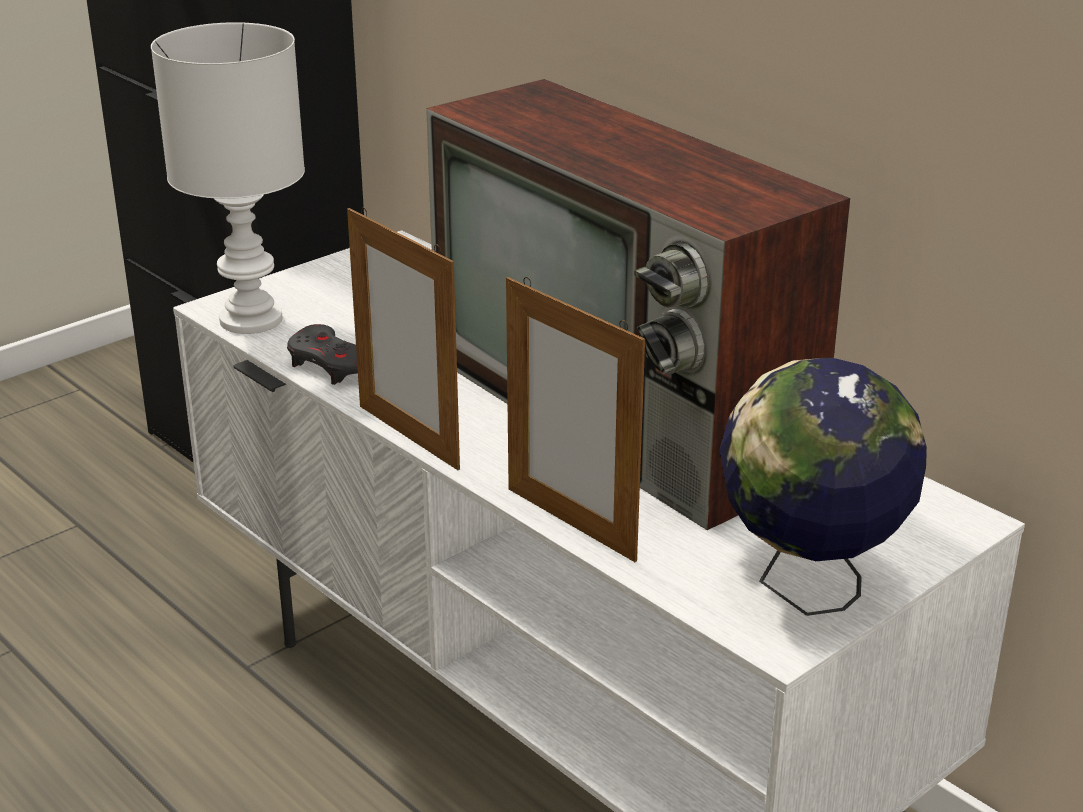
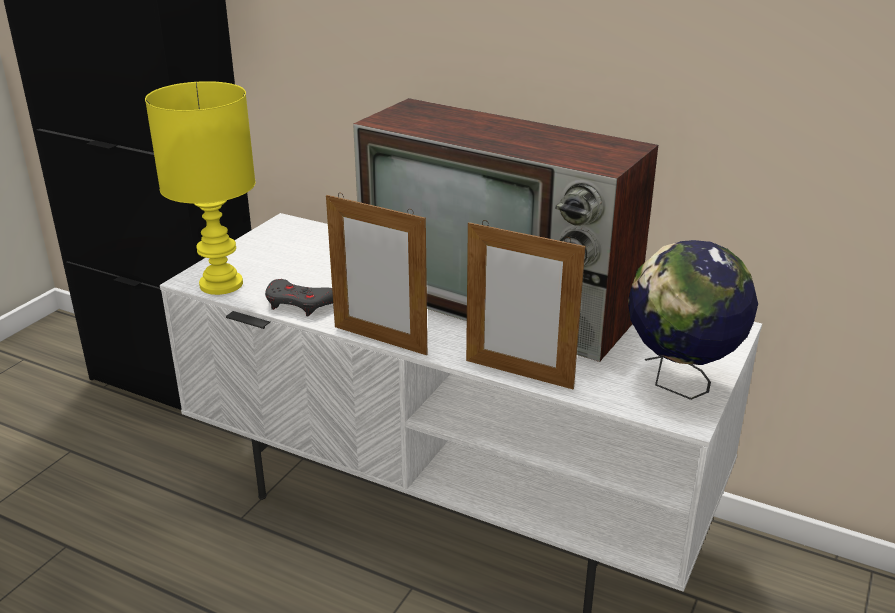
camera: 20 degrees left, 0 degrees up
white table lamp [151,22,305,334] -> yellow table lamp [145,81,256,295]

